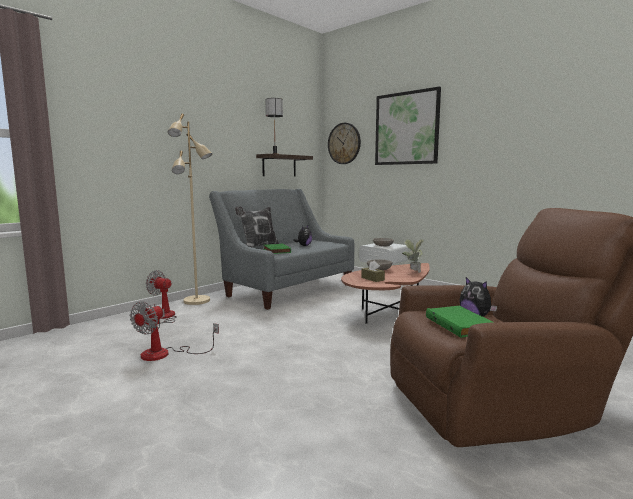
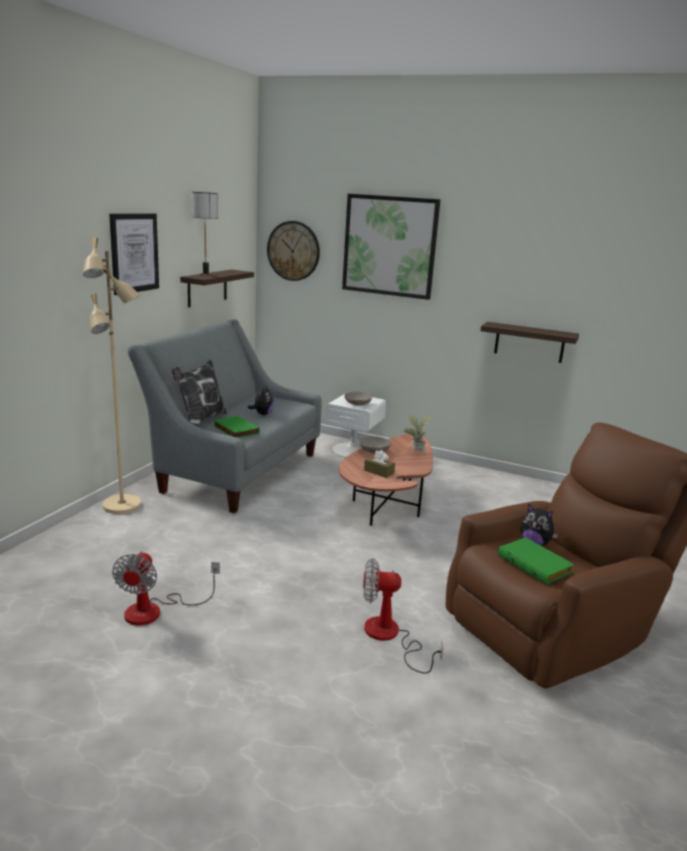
camera: 20 degrees left, 10 degrees up
fan [146,270,177,329] -> fan moved to [363,558,443,674]
none -> picture [109,213,159,295]
none -> shelf [480,322,579,363]

